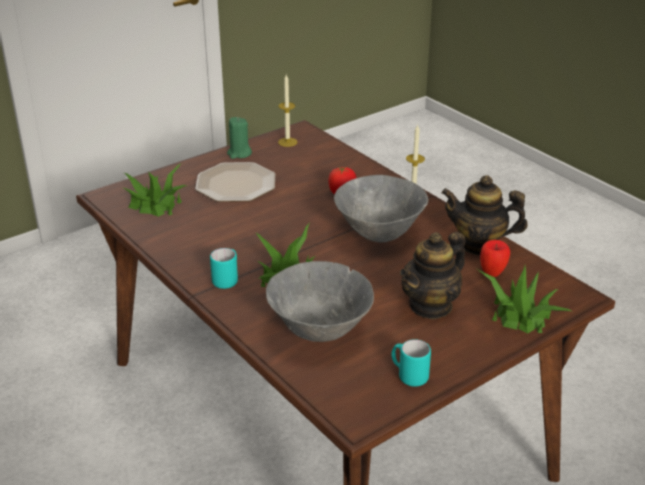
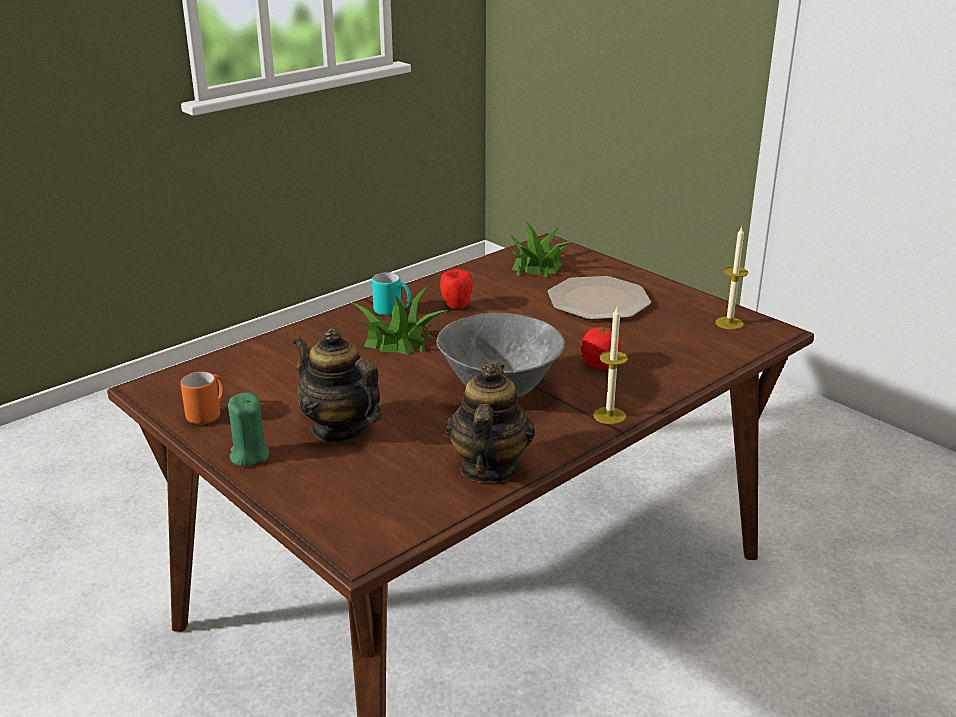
camera: 85 degrees right, 5 degrees down
green candle [227,117,252,159] -> green candle moved to [228,393,269,466]
grey bowl [266,261,374,342] -> none
turquoise mug [392,339,431,387] -> orange mug [181,372,224,424]
potted plant [477,266,571,334] -> none
apple [480,240,510,277] -> apple moved to [440,269,473,309]

